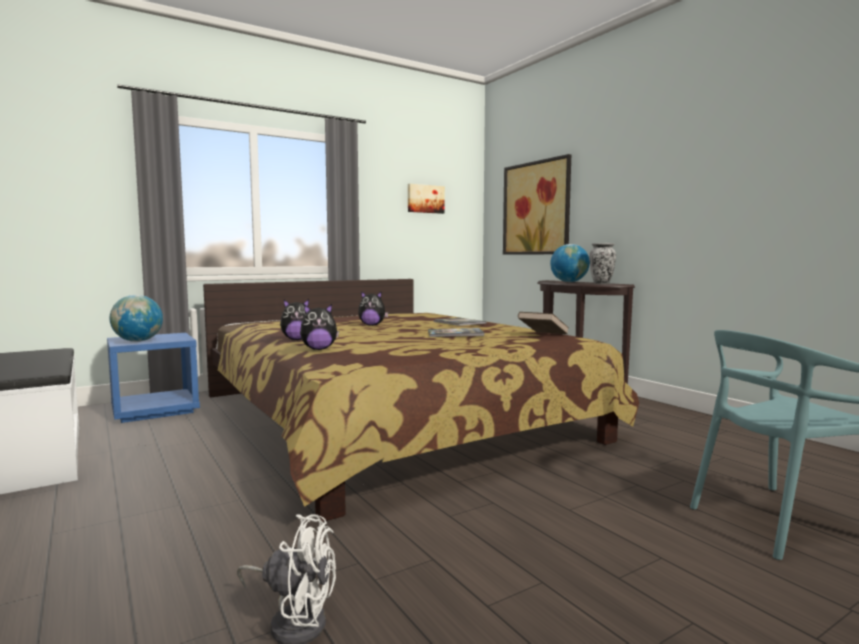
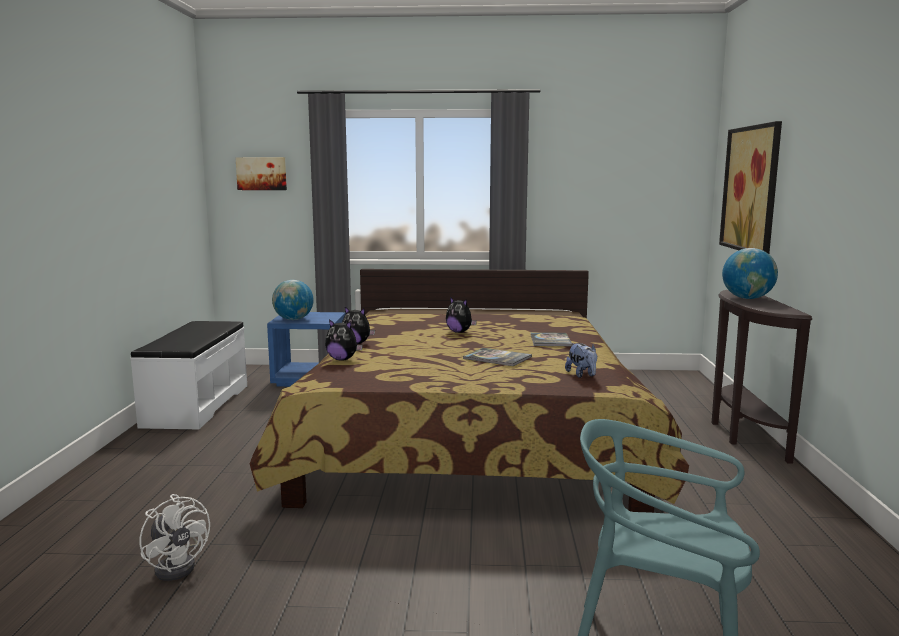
camera: 35 degrees right, 5 degrees up
picture [408,184,445,214] -> picture moved to [235,157,287,190]
brown book [518,312,569,334] -> plush toy [565,343,597,378]
vase [589,243,616,284] -> none

